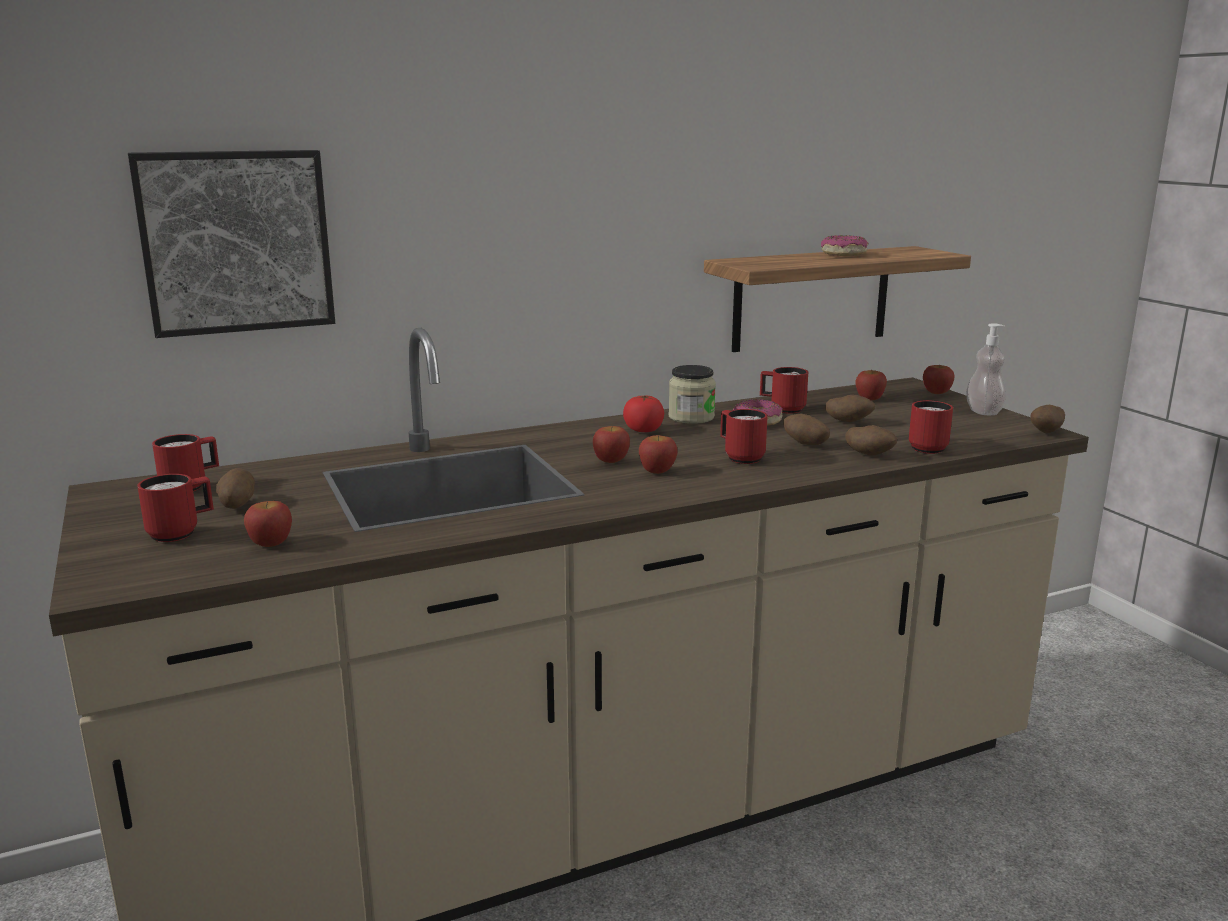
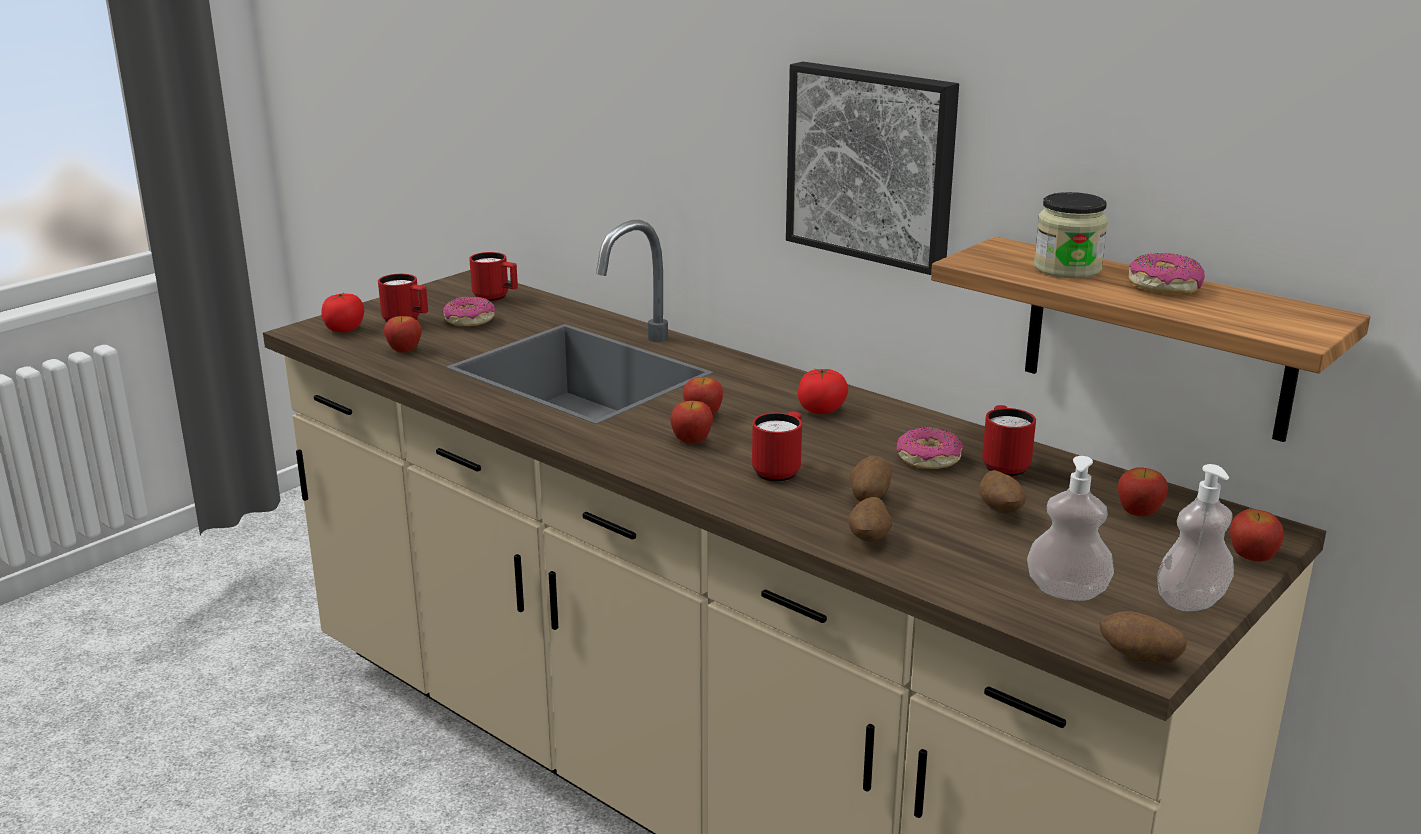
camera: 65 degrees right, 5 degrees up
picture [128,150,335,338] -> picture moved to [786,62,959,275]
potato [216,468,255,509] -> donut [443,297,495,326]
jar [668,365,716,424] -> jar moved to [1034,192,1108,278]
red mug [909,400,953,454] -> none
none -> tomato [321,293,364,332]
none -> soap dispenser [1027,456,1114,601]

